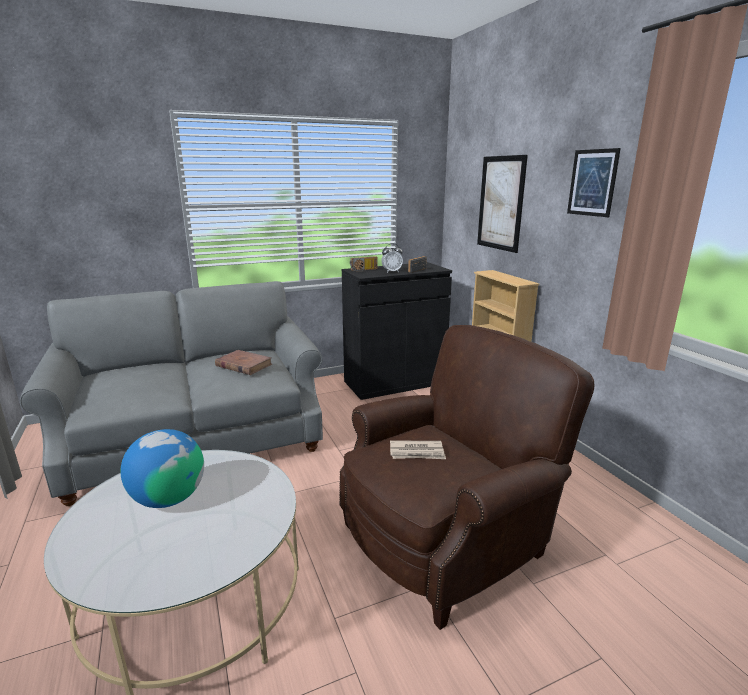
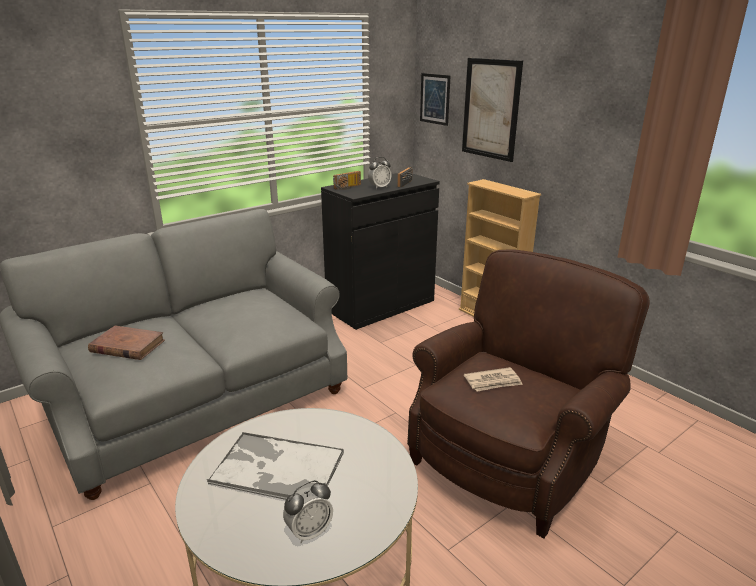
camera: 15 degrees left, 5 degrees up
globe [121,429,204,508] -> tray [207,432,344,500]
brown book [215,350,272,375] -> brown book moved to [88,325,165,360]
picture [567,148,621,217] -> picture moved to [420,73,450,126]
none -> alarm clock [283,480,333,544]

